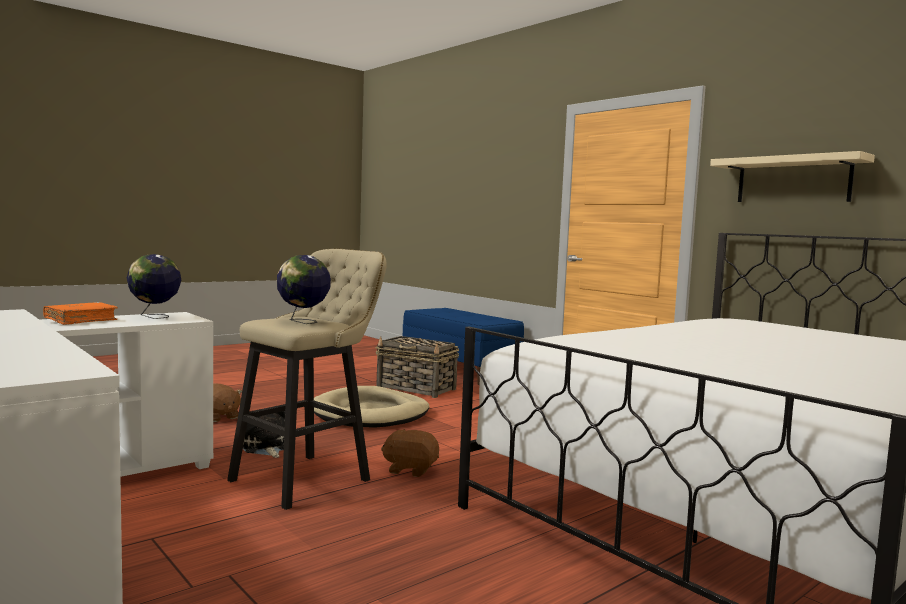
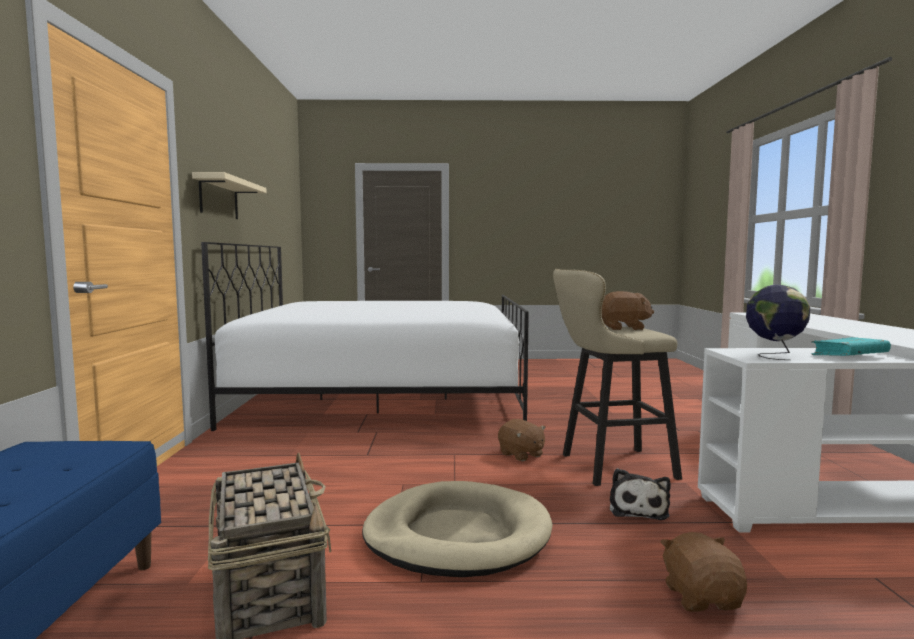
camera: 140 degrees left, 0 degrees up
orange book [43,302,118,325] -> turquoise book [811,337,891,356]
globe [277,255,331,324] -> brown plush toy [602,291,654,330]

